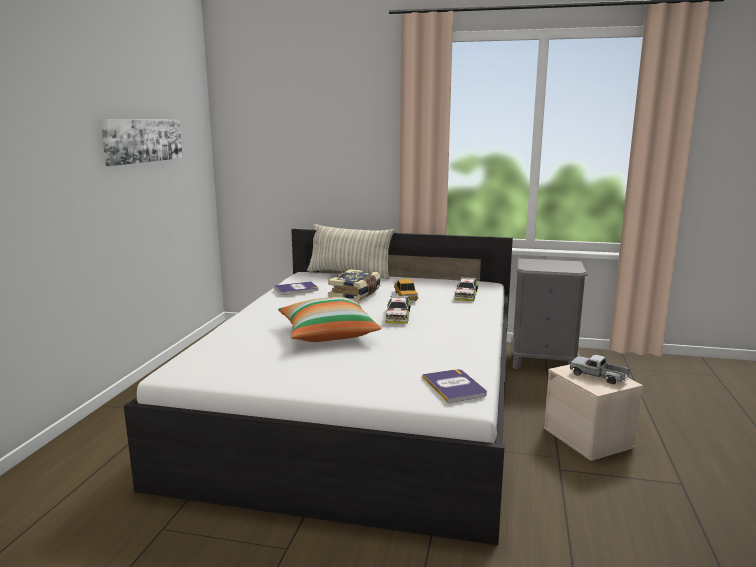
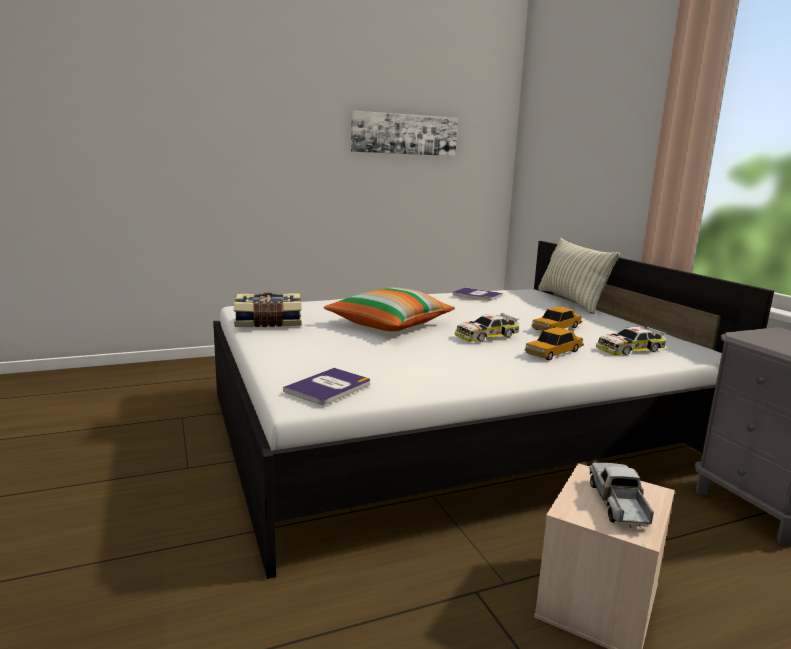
camera: 55 degrees right, 0 degrees up
book [328,269,381,301] -> book moved to [234,292,302,327]
none -> toy car [524,327,584,360]

